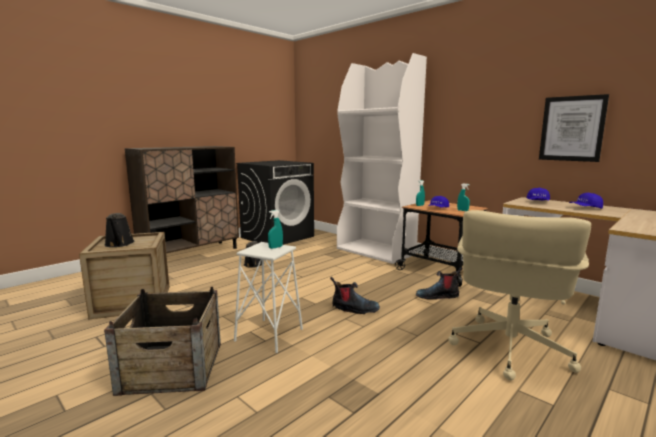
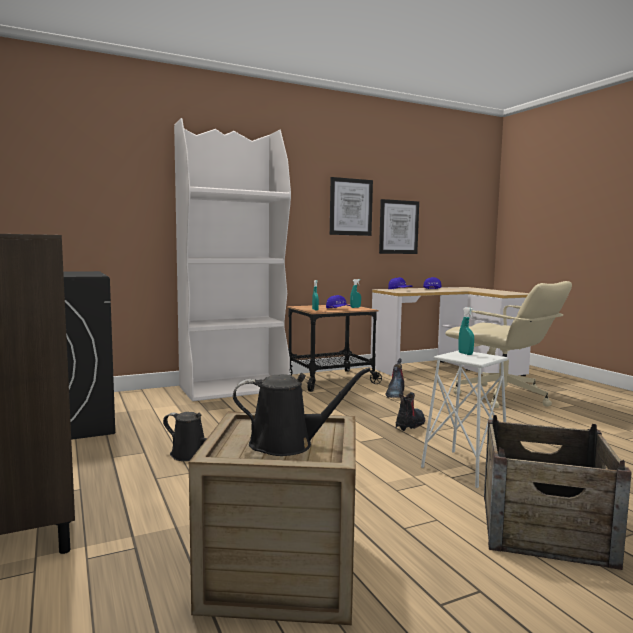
camera: 70 degrees left, 5 degrees down
none -> picture [330,177,373,236]

